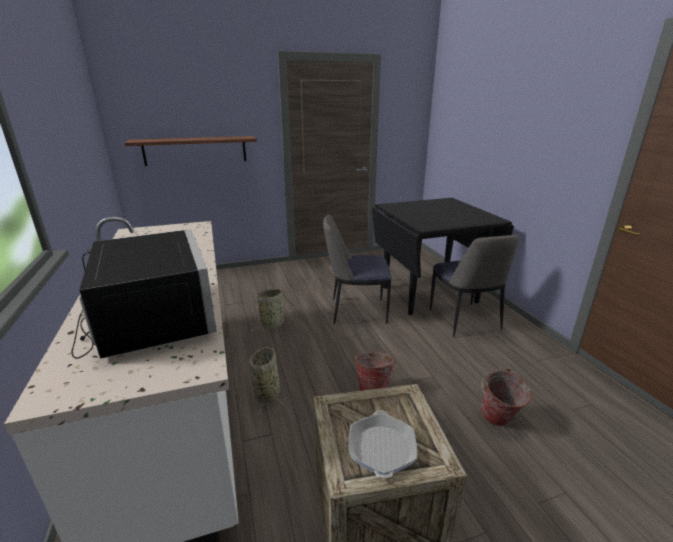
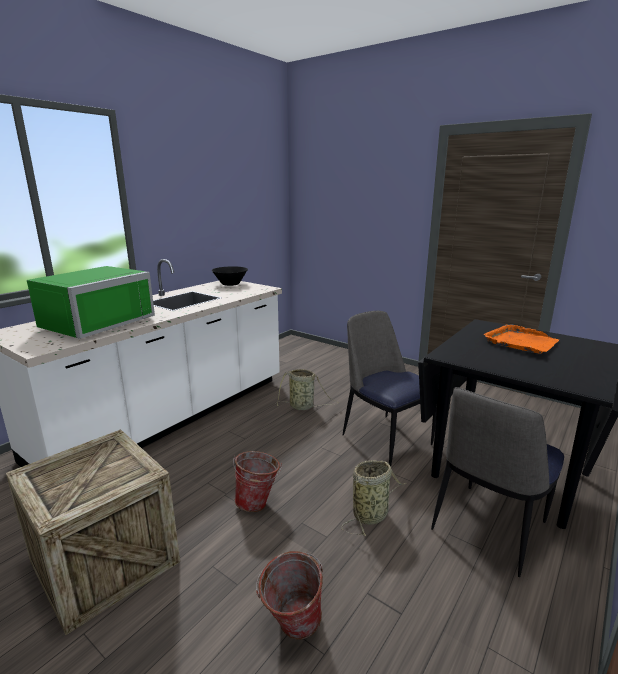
camera: 55 degrees right, 5 degrees down
black microwave [71,229,217,359] -> green microwave [27,266,155,339]
shelf [125,136,257,166] -> none
basket [249,347,285,415] -> basket moved to [342,460,406,536]
frying pan [349,410,417,478] -> none
none -> black bowl [212,266,248,286]
none -> orange tray [484,324,559,354]

